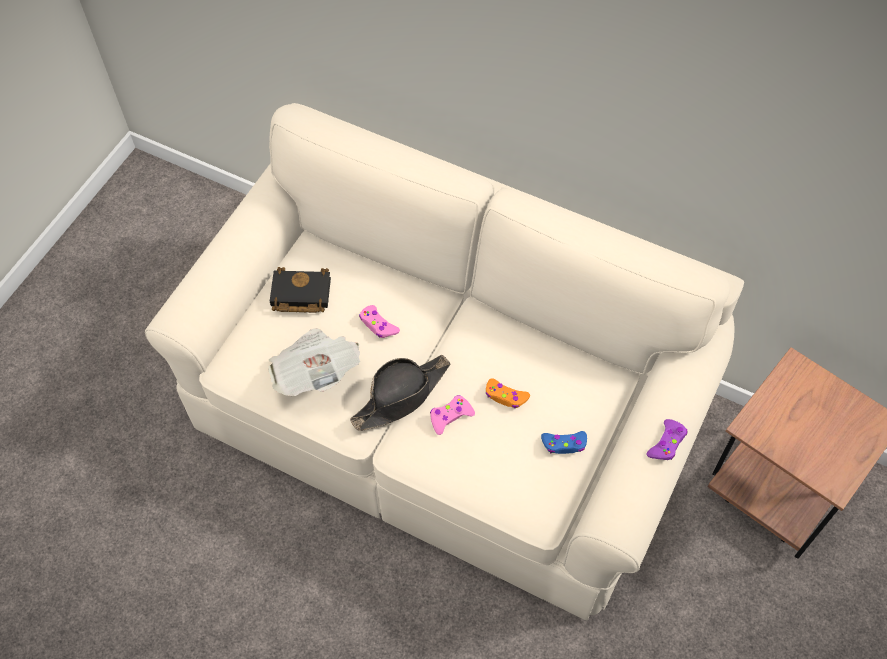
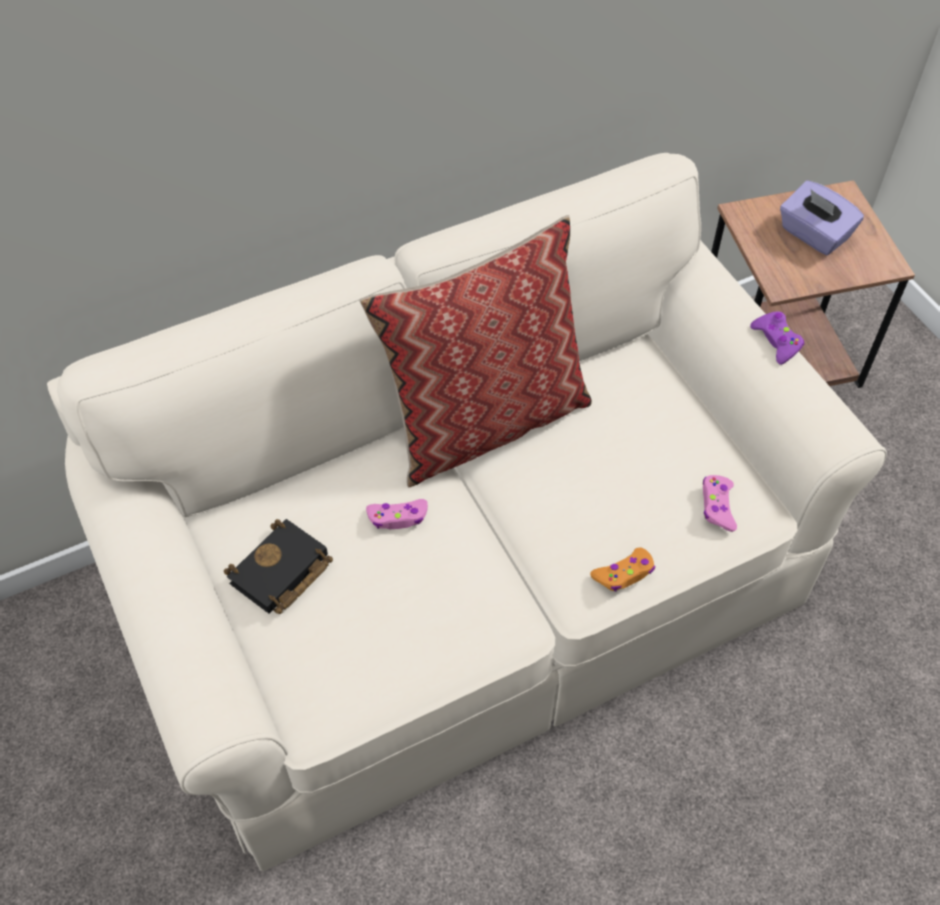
camera: 55 degrees left, 5 degrees down
newspaper [268,328,360,396] -> none
black hat [350,355,450,431] -> none
pink game controller [430,395,475,435] -> pink game controller moved to [703,475,737,532]
orange game controller [486,378,530,408] -> orange game controller moved to [590,547,655,592]
blue game controller [541,431,587,454] -> none
none -> pillow [360,215,592,488]
none -> purple tissue box [780,180,864,255]

